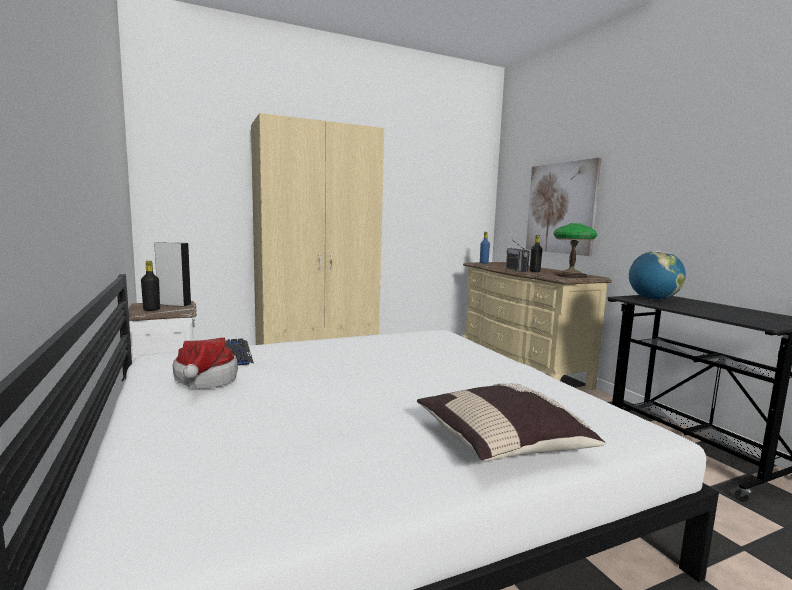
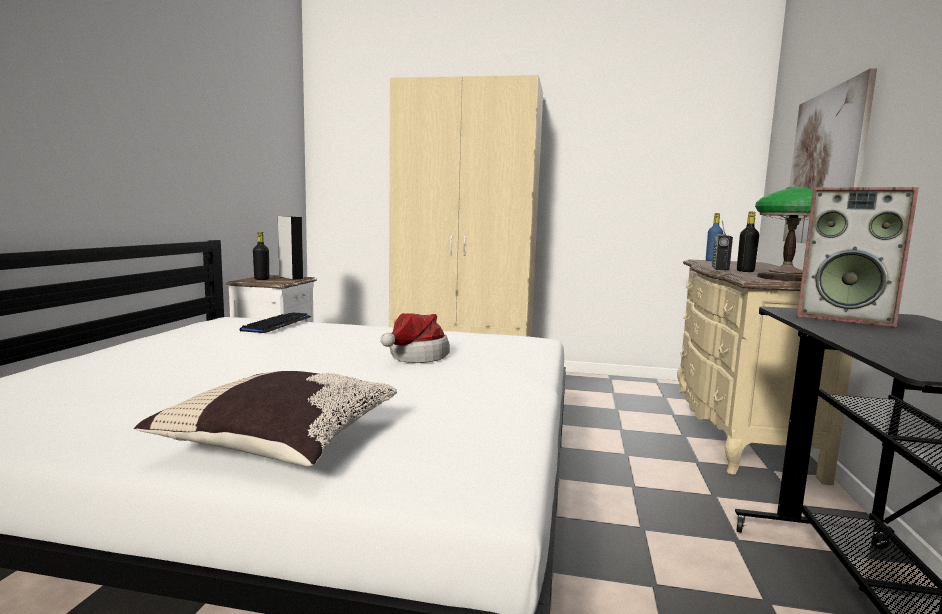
camera: 35 degrees right, 0 degrees up
hat [173,338,238,389] -> hat moved to [381,313,450,363]
globe [629,251,686,300] -> speaker [797,187,919,327]

